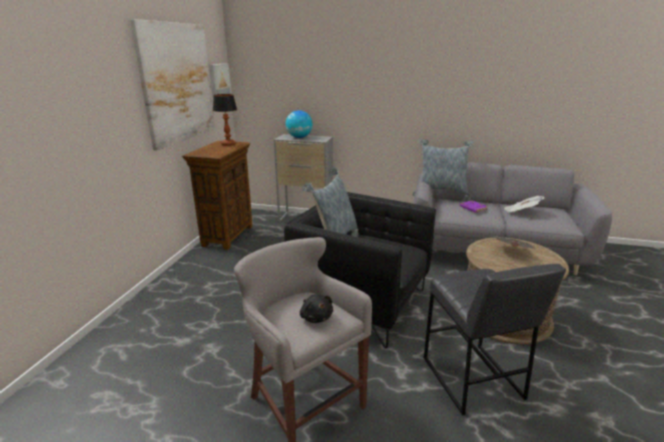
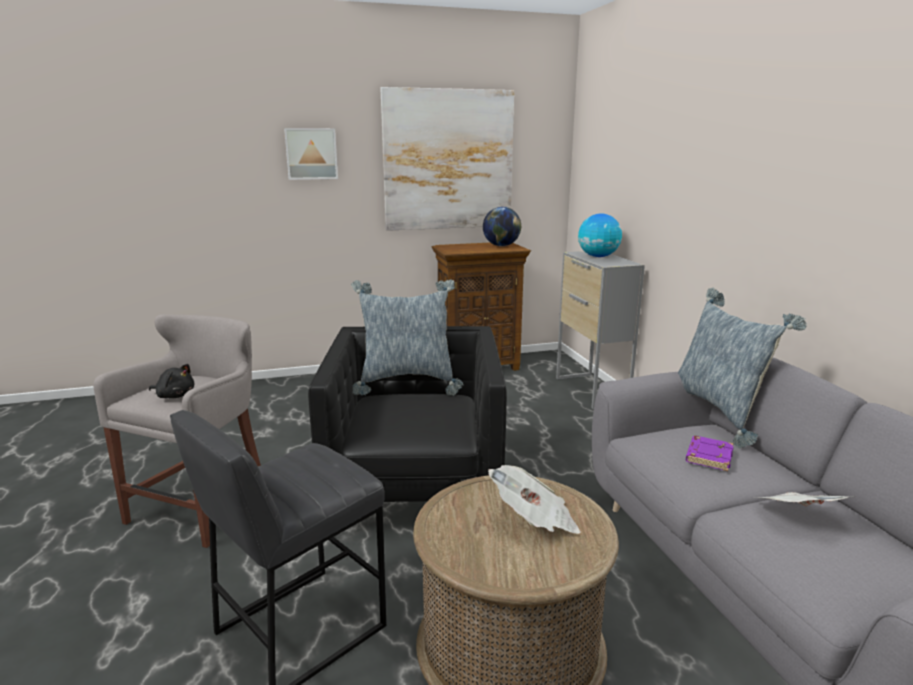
camera: 60 degrees right, 5 degrees down
picture [209,63,231,98] -> picture moved to [284,128,338,180]
table lamp [213,94,237,146] -> globe [483,207,521,246]
black plush toy [300,294,333,323] -> black plush toy turned 105 degrees counterclockwise [149,364,194,398]

